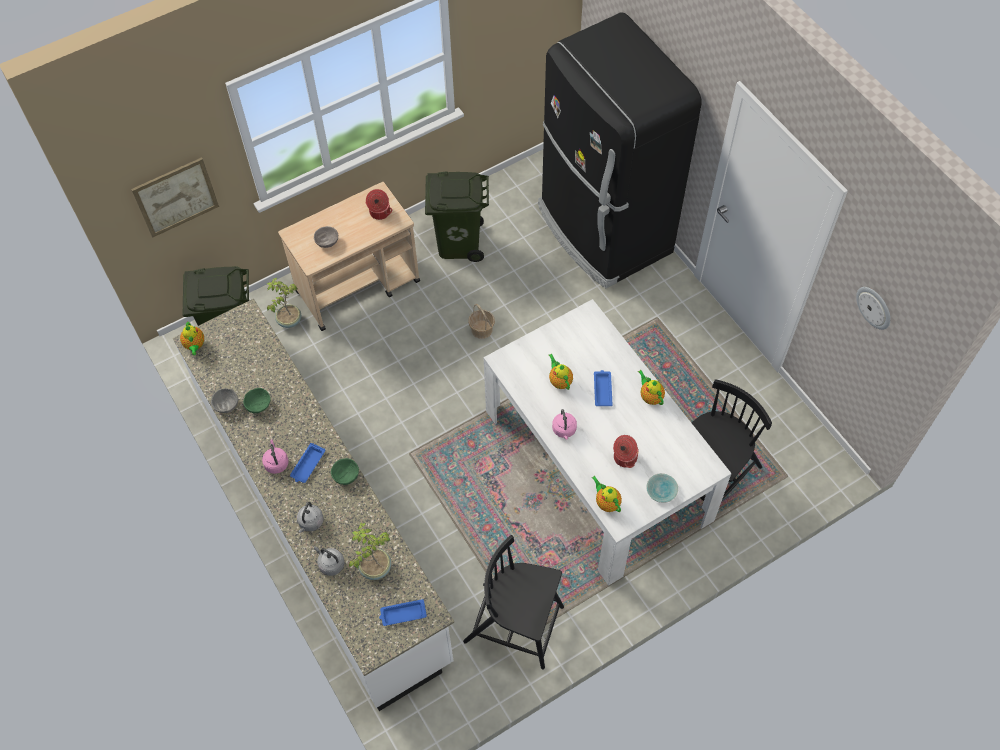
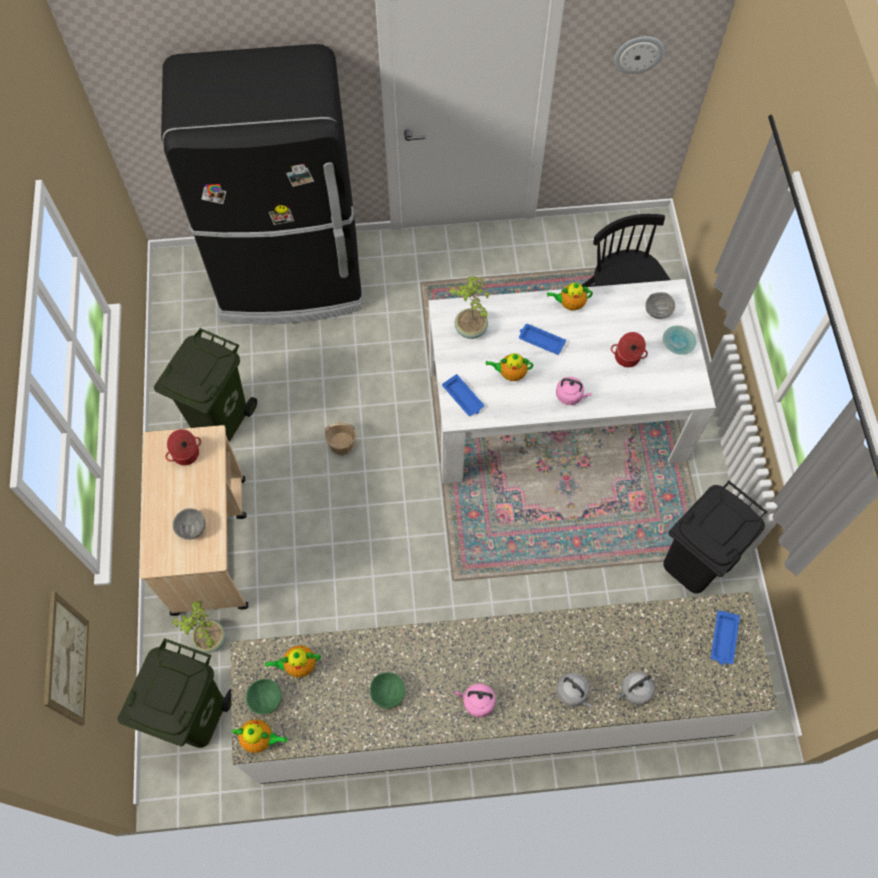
camera: 65 degrees left, 5 degrees up
grey bowl [211,388,238,413] -> grey bowl moved to [645,292,675,319]
blue tray [290,443,325,483] -> blue tray moved to [442,374,484,416]
green bowl [331,458,359,485] -> green bowl moved to [246,679,282,714]
potted plant [349,522,391,580] -> potted plant moved to [449,276,489,339]
black chair [463,535,564,670] -> black trash can [663,480,767,593]
teapot [592,476,622,512] -> teapot moved to [265,646,321,677]

